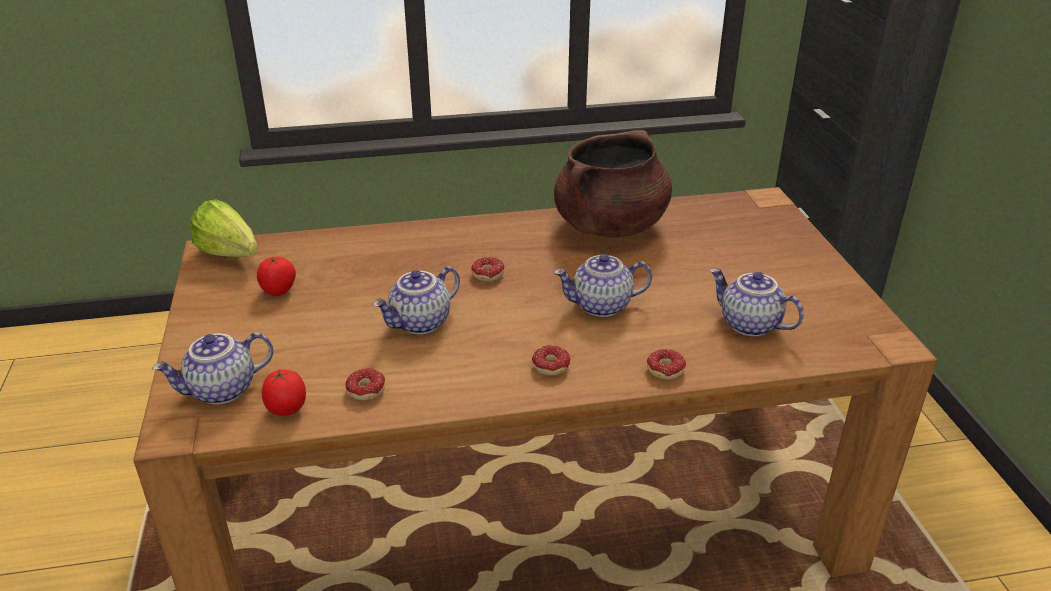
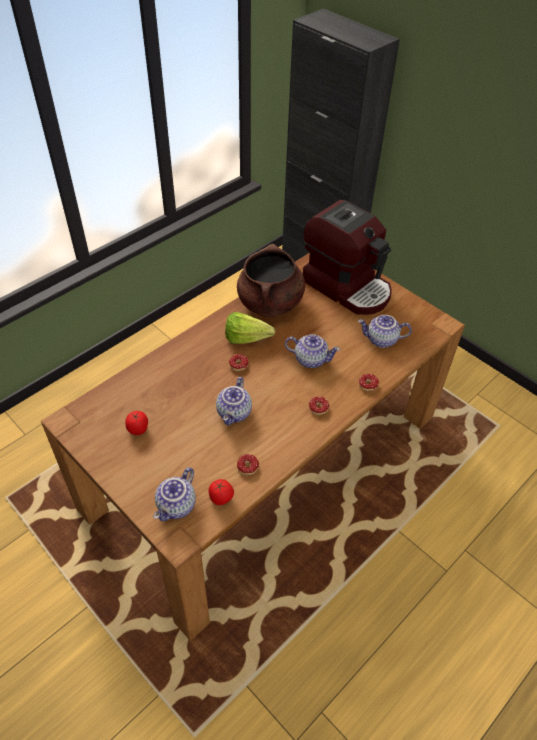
camera: 35 degrees left, 15 degrees up
lettuce [190,199,258,257] -> lettuce moved to [225,312,275,344]
teapot [553,254,652,317] -> teapot turned 120 degrees counterclockwise [285,334,340,368]
none -> coffee machine [303,200,392,315]

